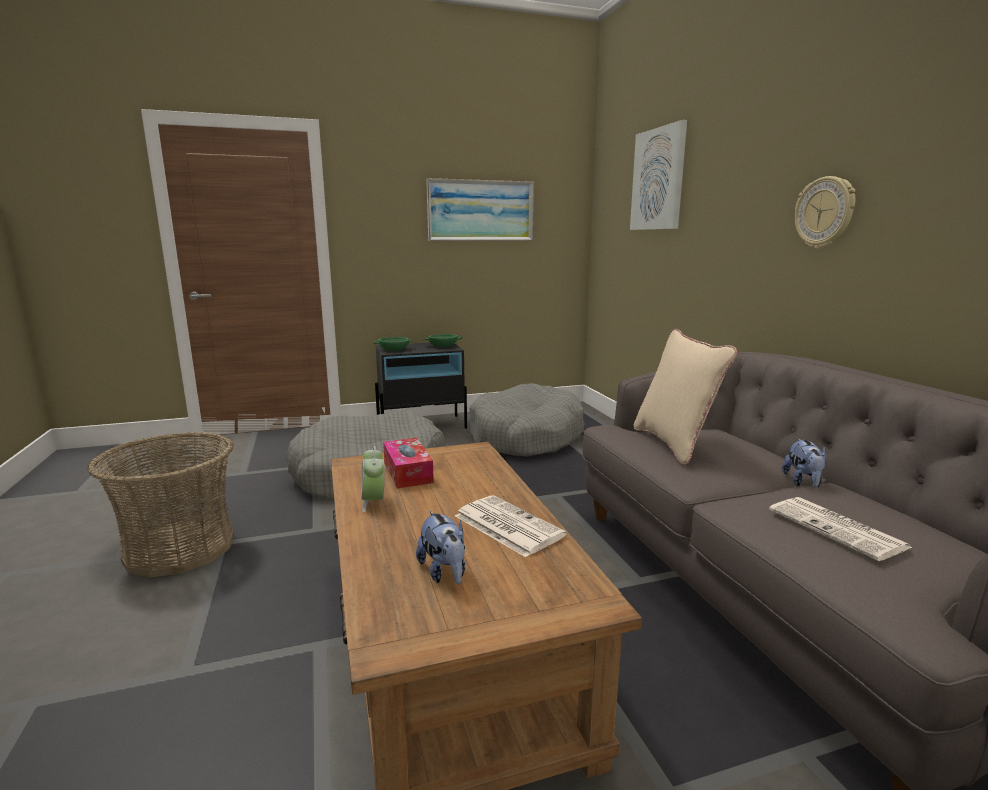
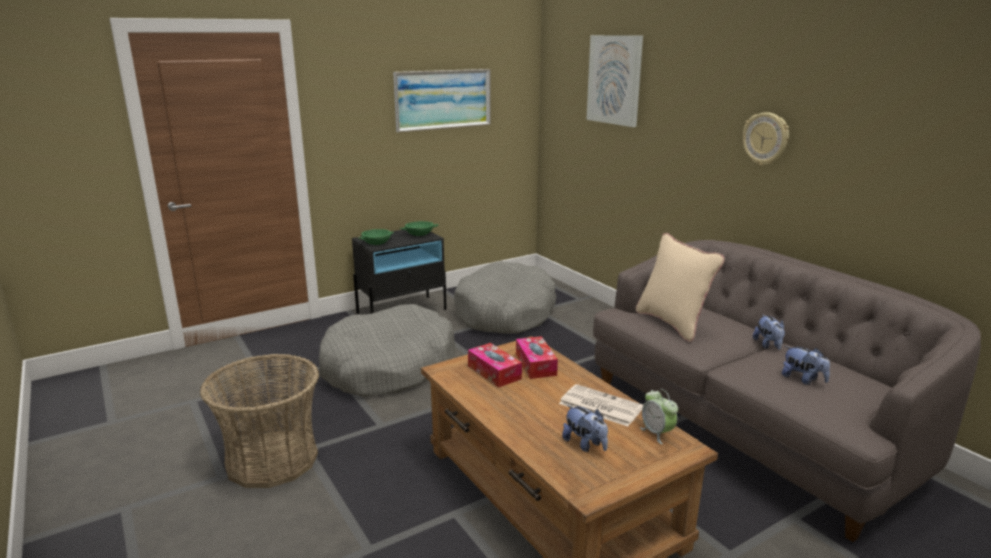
camera: 15 degrees left, 5 degrees up
alarm clock [361,446,385,512] -> alarm clock moved to [640,389,678,444]
newspaper [769,497,912,561] -> plush toy [782,346,830,385]
none -> tissue box [516,336,558,379]

